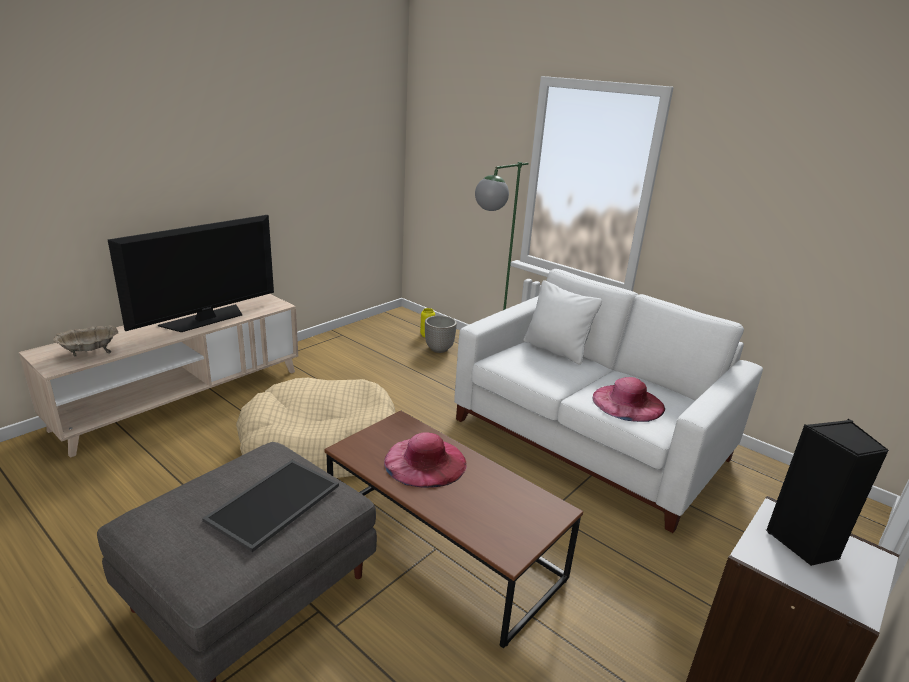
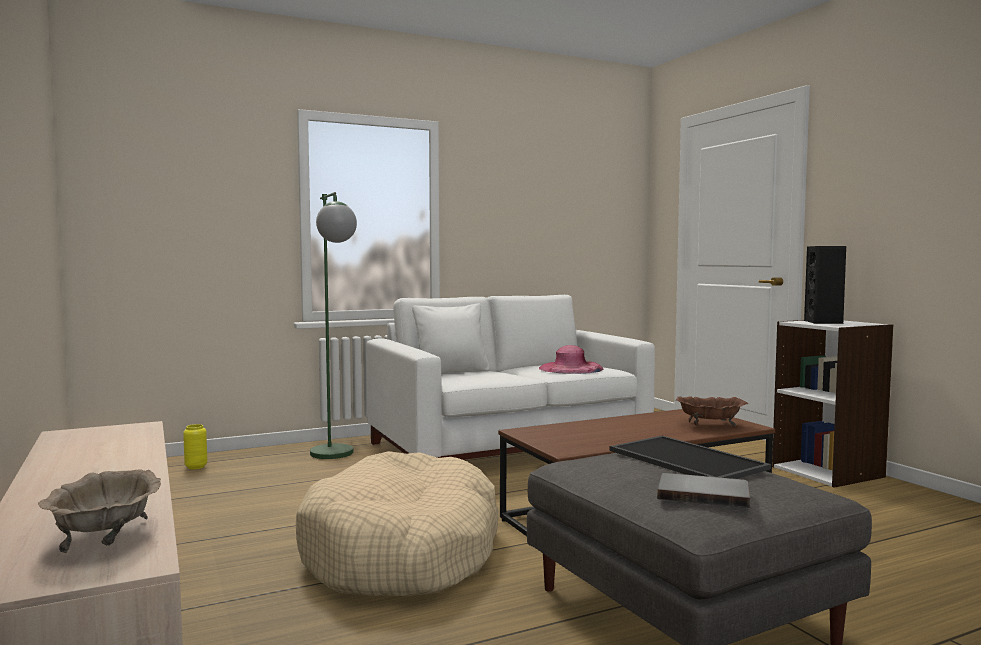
camera: 65 degrees left, 20 degrees down
television [108,215,274,332] -> none
pink hat [384,432,467,488] -> none
planter [425,315,457,353] -> none
none -> grey book [657,473,750,508]
none -> brown bowl [676,396,748,428]

